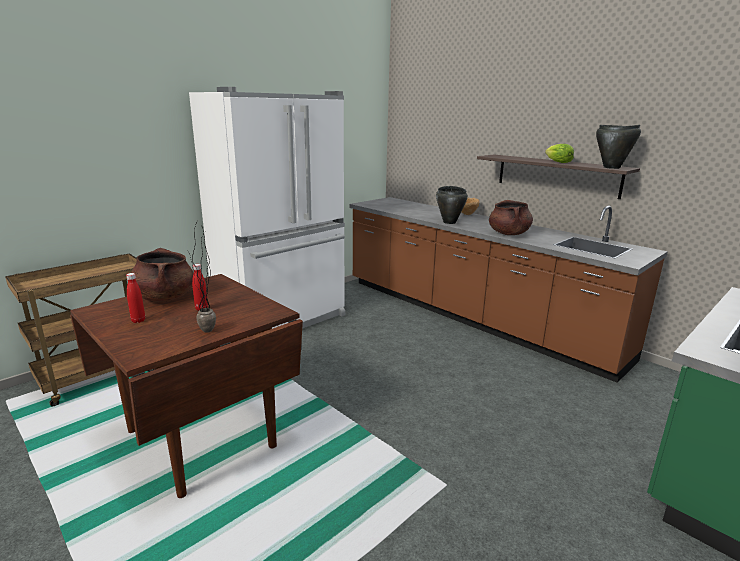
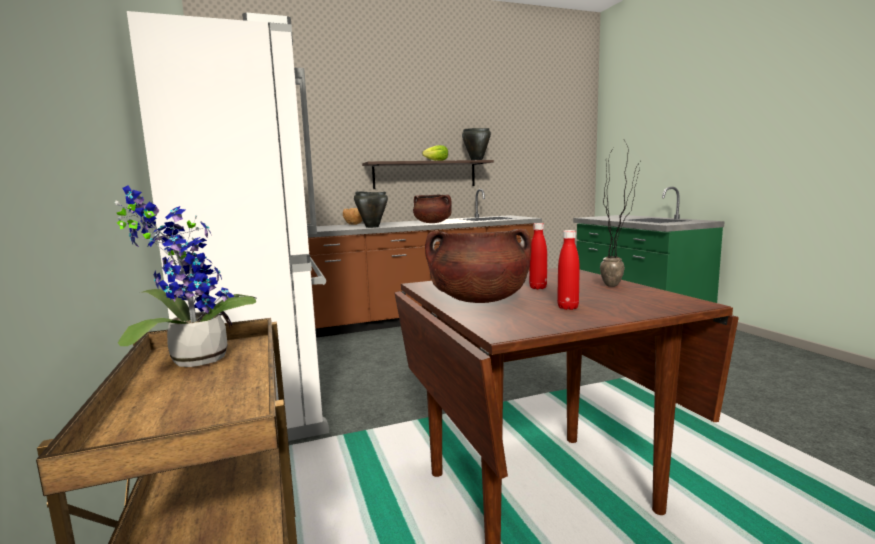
camera: 65 degrees left, 10 degrees down
none -> potted plant [115,185,257,367]

